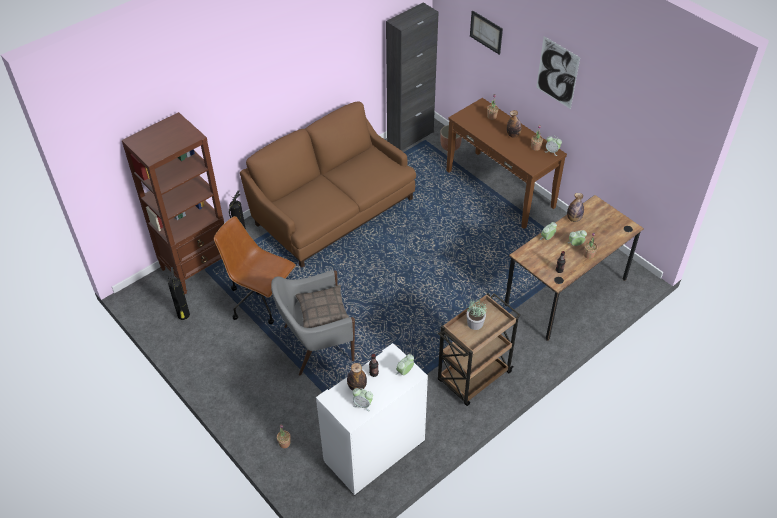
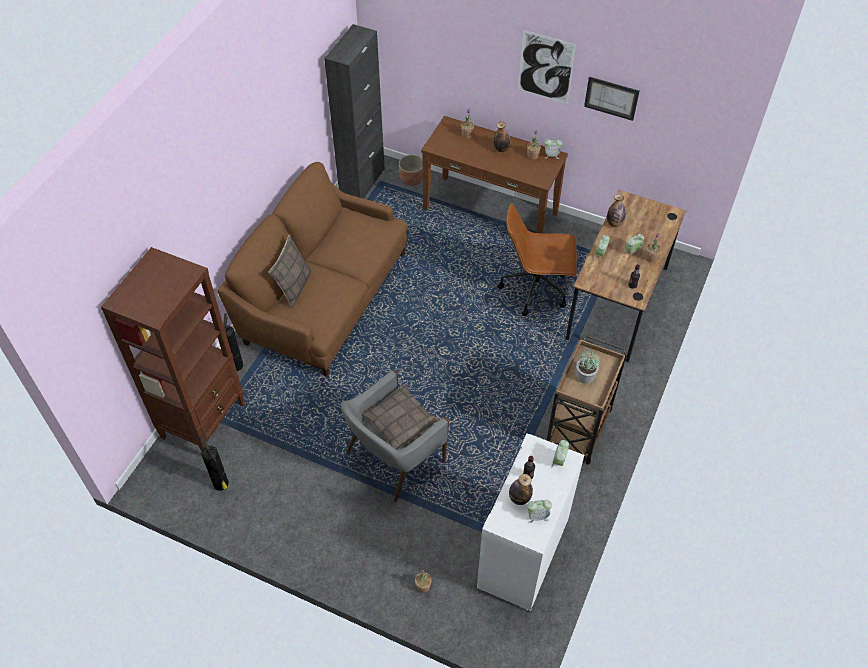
camera: 25 degrees left, 5 degrees up
brown office chair [214,216,296,324] -> brown office chair moved to [497,203,577,316]
picture [470,10,503,55] -> picture moved to [584,77,640,121]
none -> pillow [268,234,312,308]

